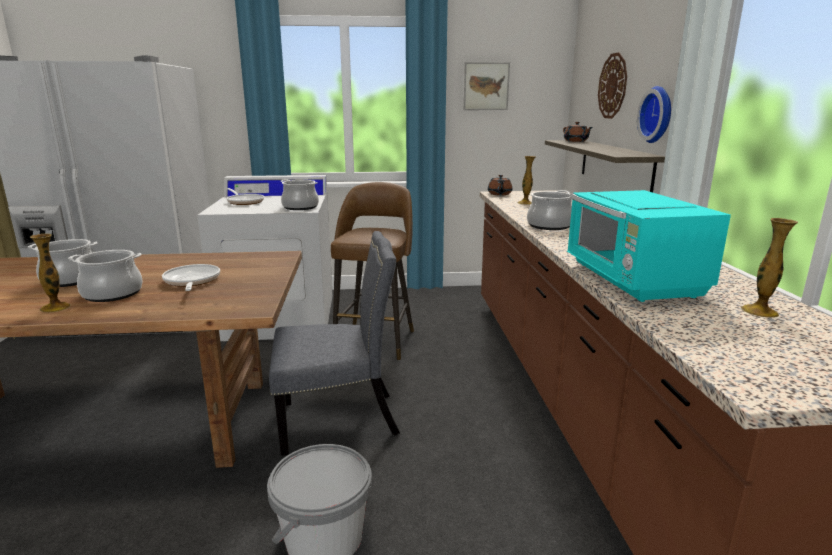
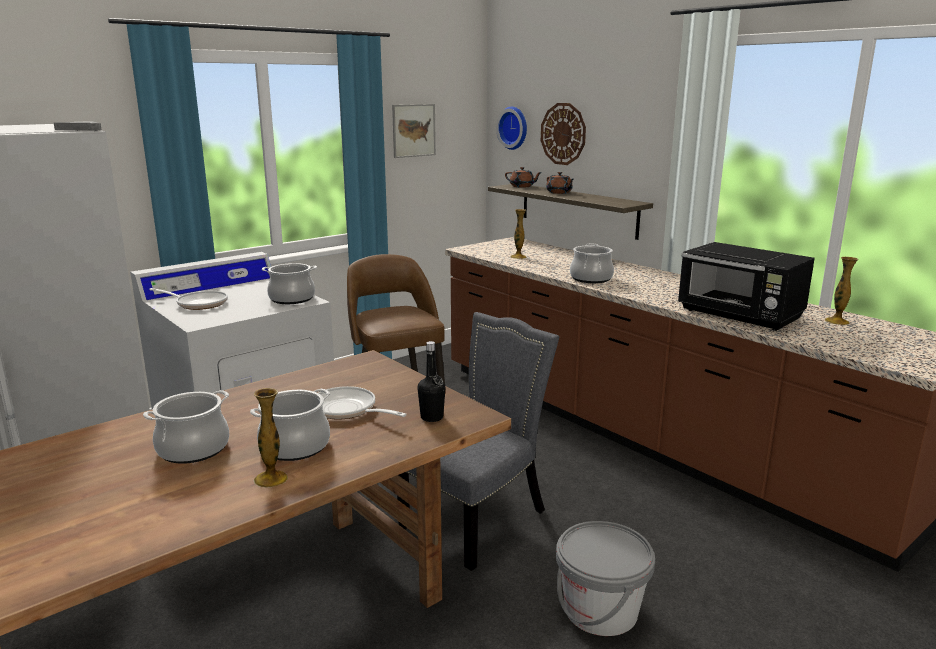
camera: 35 degrees left, 0 degrees up
brown teapot [488,175,513,195] -> brown teapot moved to [546,172,574,194]
turquoise microwave [567,190,731,302] -> black microwave [678,242,815,331]
wall clock [637,86,671,143] -> wall clock moved to [496,107,527,150]
none -> black bottle [417,341,446,422]

